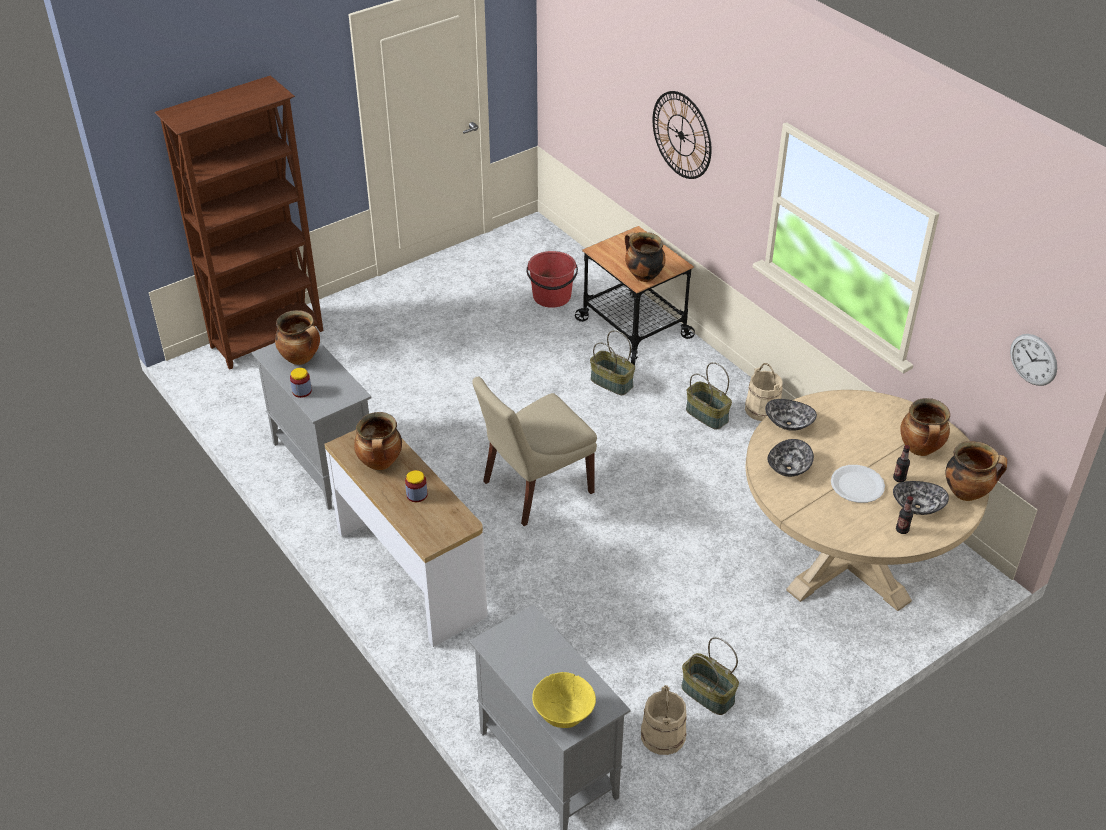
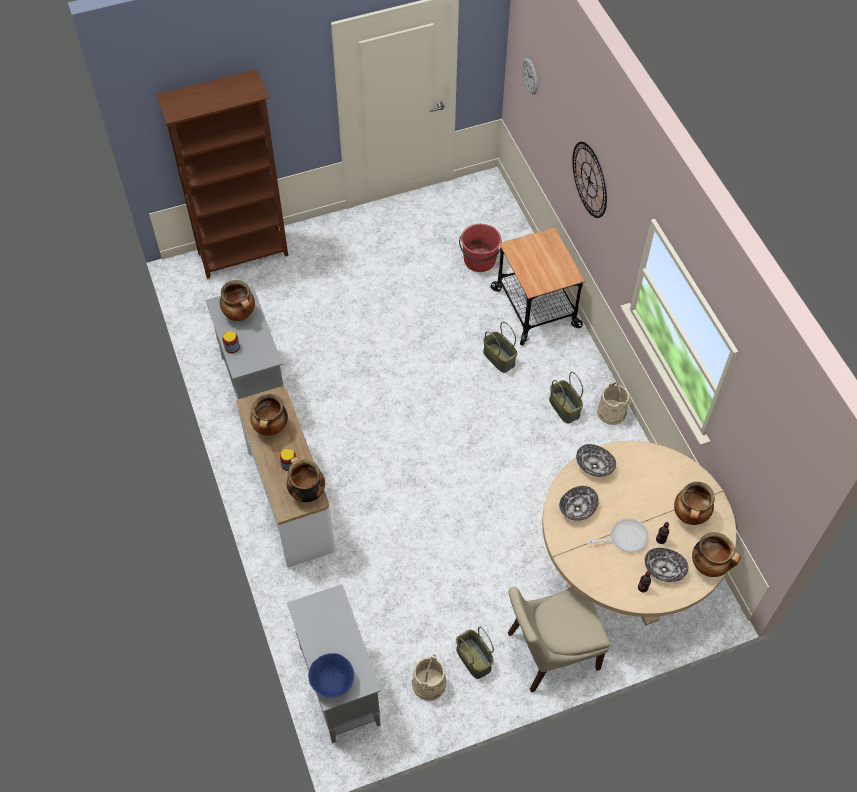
camera: 15 degrees right, 15 degrees up
beige chair [472,377,597,526] -> beige chair moved to [508,586,610,692]
yellow bowl [532,672,596,728] -> blue bowl [308,653,354,697]
cooking pot [625,232,666,282] -> cooking pot moved to [287,456,325,502]
white plate [831,465,885,503] -> frying pan [587,519,649,553]
wall clock [1010,334,1057,386] -> wall clock moved to [522,58,538,95]

